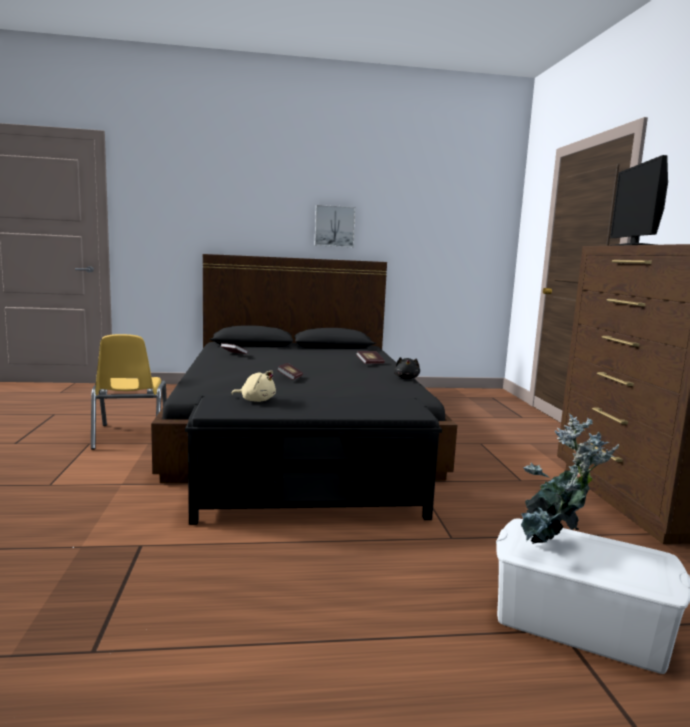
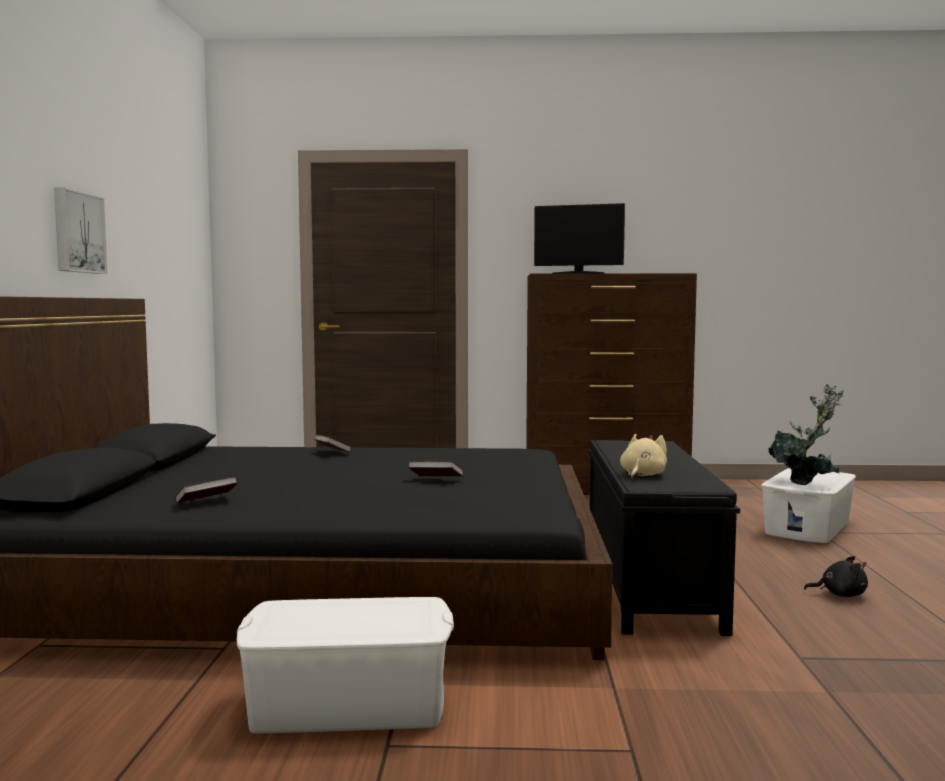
camera: 80 degrees left, 5 degrees down
yellow chair [91,334,167,450] -> white storage box [237,597,454,733]
black plush toy [394,357,420,379] -> black plush toy moved to [804,556,868,597]

